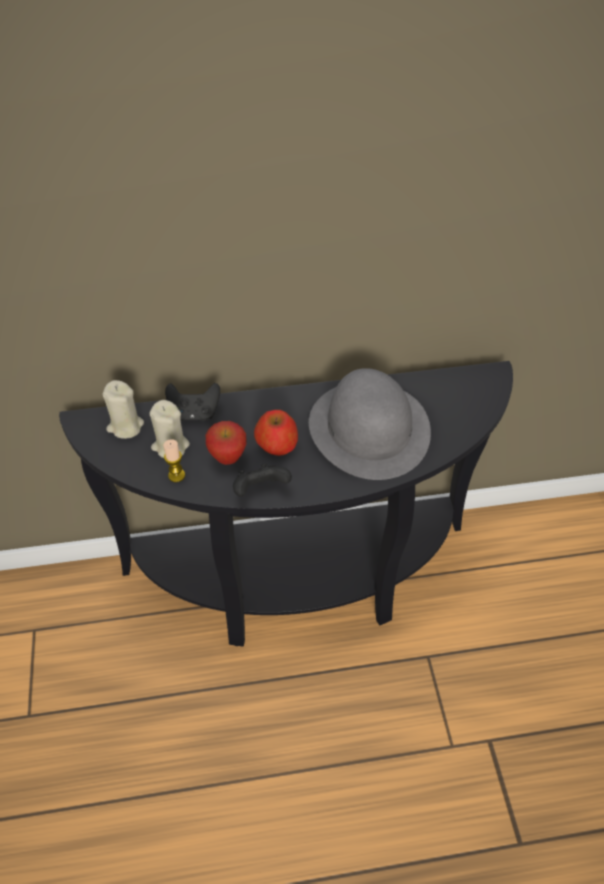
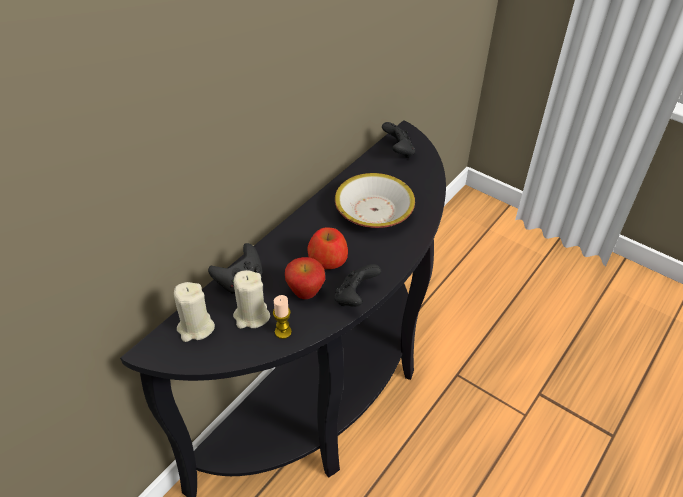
camera: 45 degrees left, 5 degrees down
grey hat [309,368,431,480] -> bowl [335,173,415,228]
none -> black game controller [382,122,415,159]

